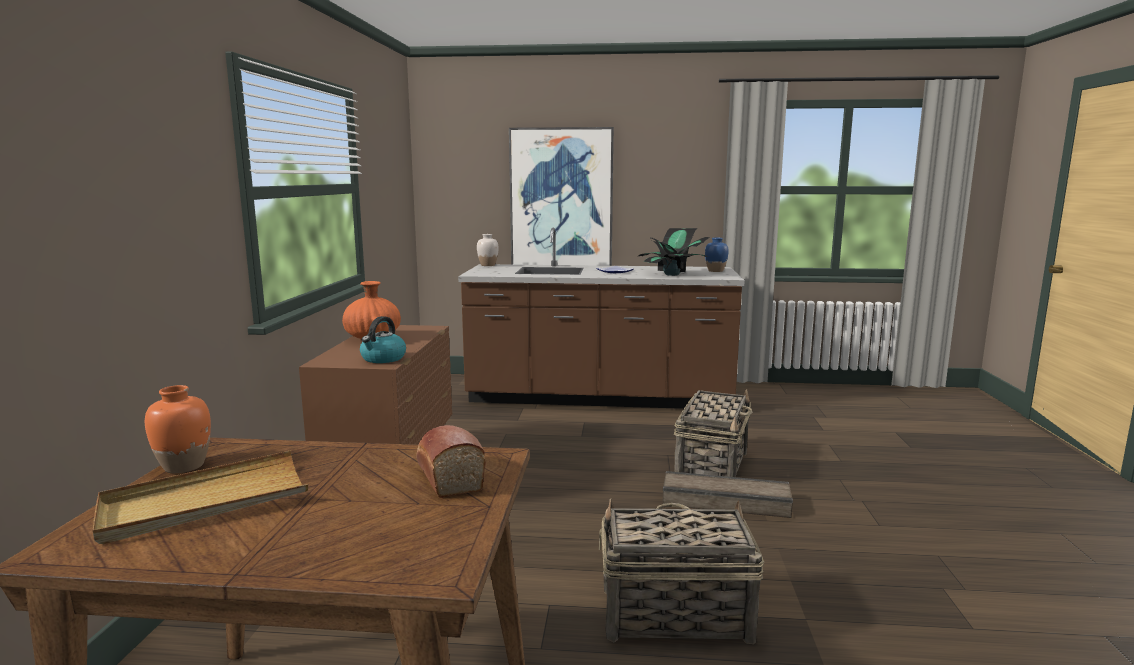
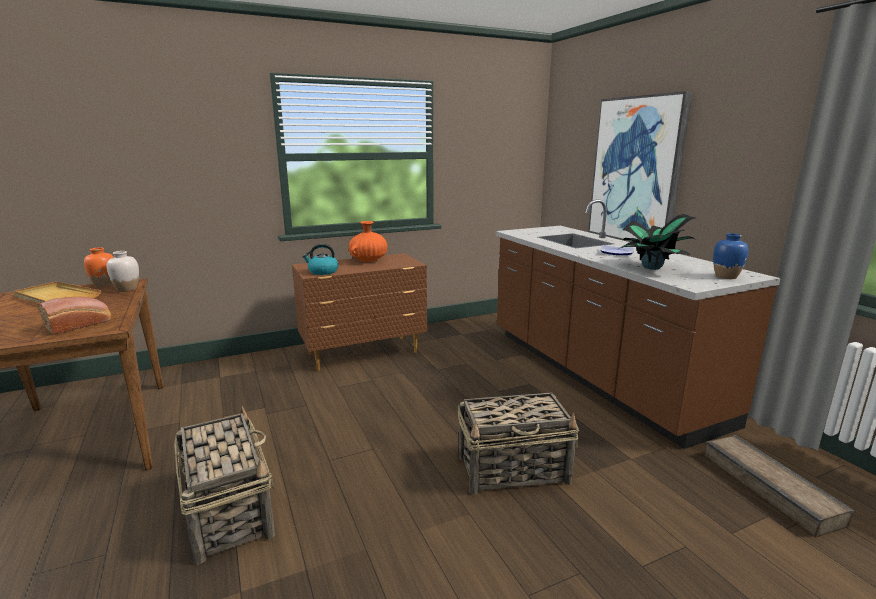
camera: 60 degrees right, 5 degrees up
white vase [477,234,499,266] -> white vase moved to [107,251,139,292]
crate [662,471,793,518] -> crate moved to [704,435,854,537]

